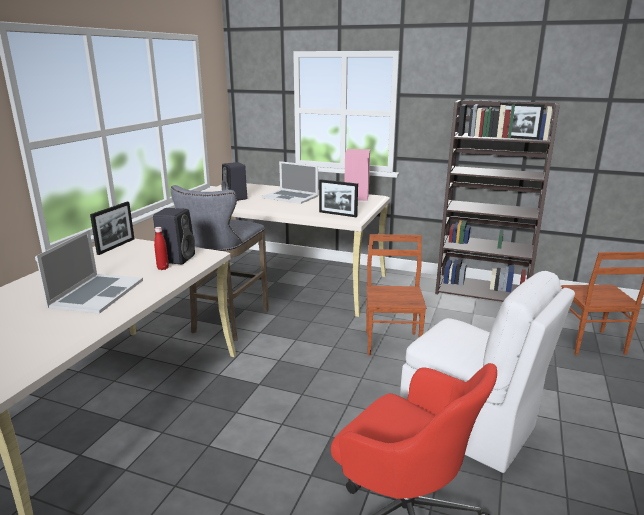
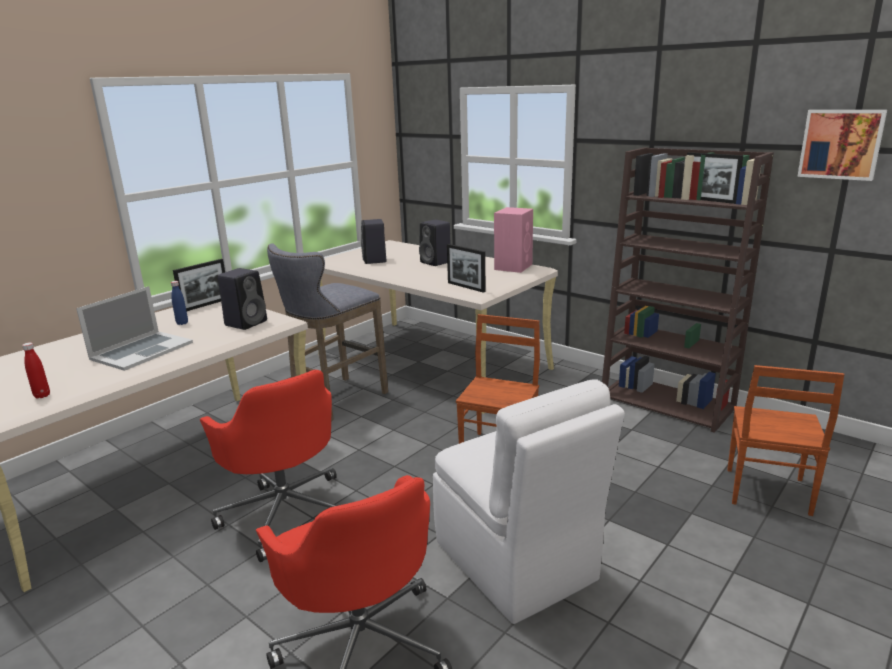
camera: 20 degrees right, 0 degrees up
red bottle [154,227,169,270] -> red bottle moved to [22,342,50,398]
laptop [262,161,318,204] -> black speaker [419,220,451,266]
none -> blue bottle [171,281,188,325]
none -> red office chair [200,370,337,562]
none -> picture [797,110,887,181]

